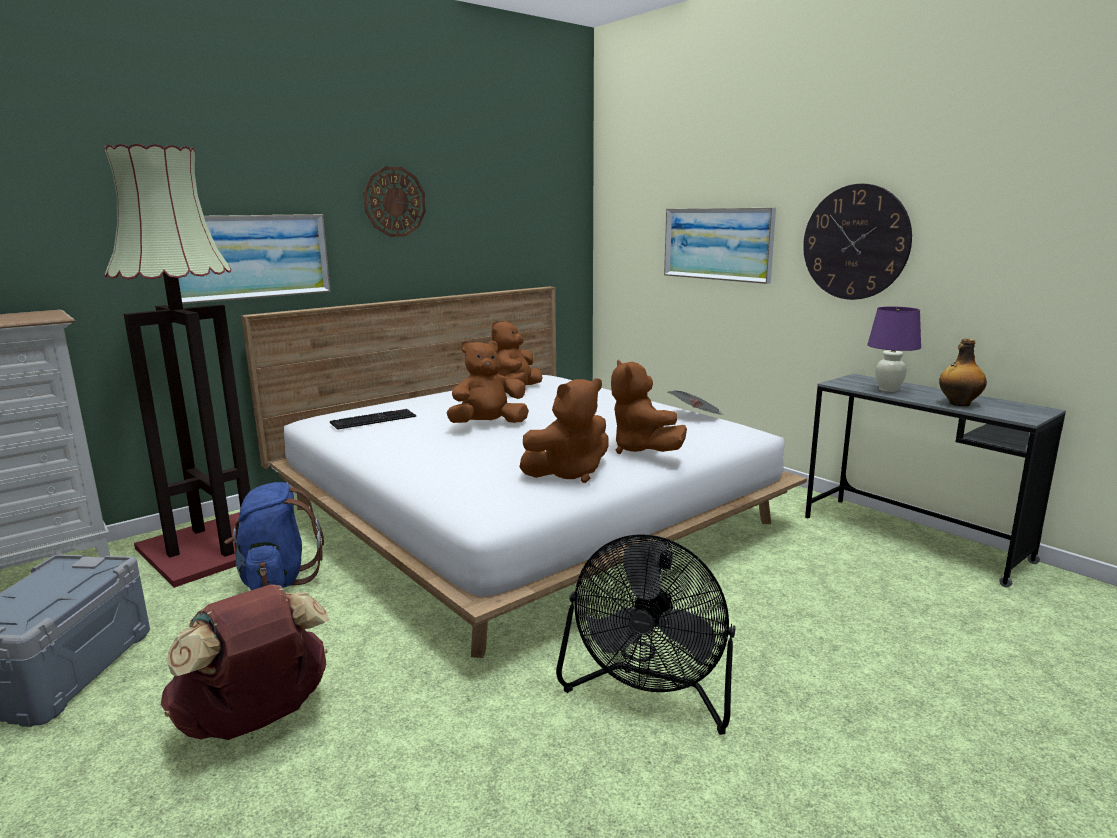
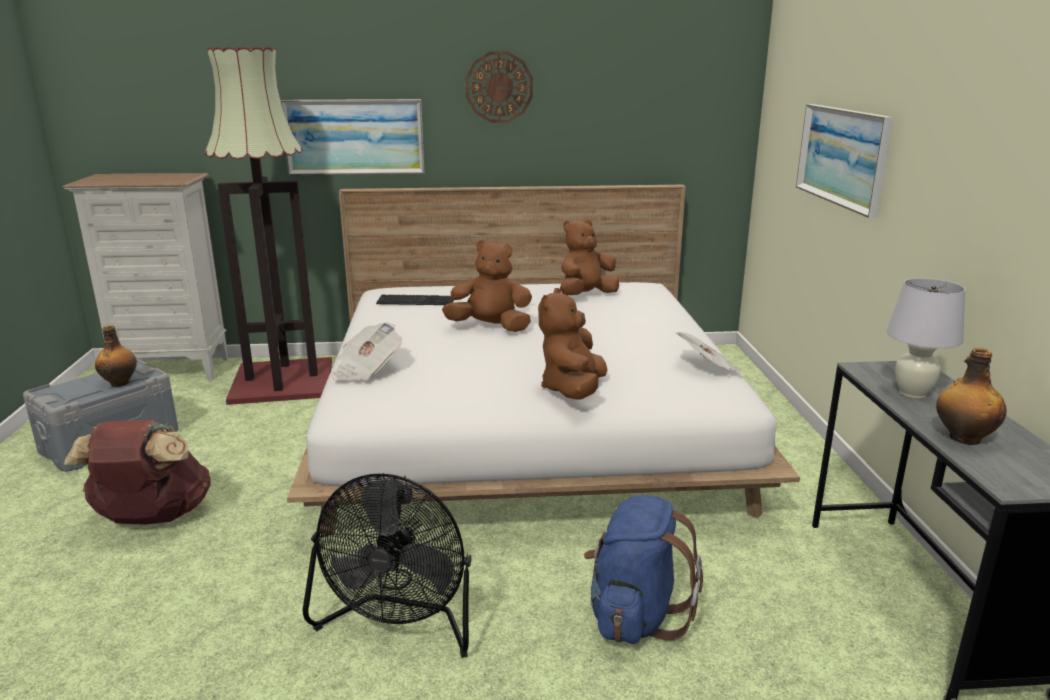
camera: 35 degrees right, 5 degrees up
blue backpack [225,482,324,590] -> blue backpack moved to [584,495,703,644]
brown plush toy [519,378,609,483] -> none
black fan [556,534,735,735] -> black fan turned 45 degrees counterclockwise [303,473,471,658]
wall clock [803,184,912,300] -> none
purple table lamp [867,306,921,392] -> white table lamp [887,278,966,398]
none -> bottle [95,325,137,387]
none -> newspaper [331,322,402,381]

